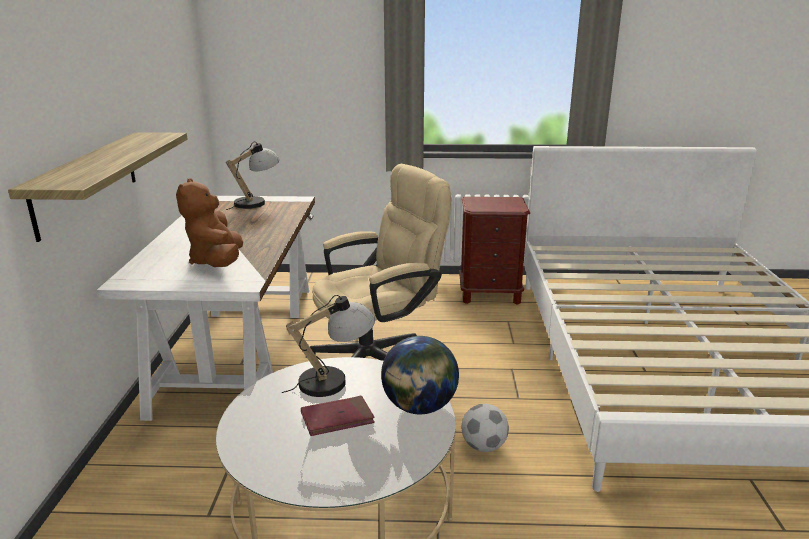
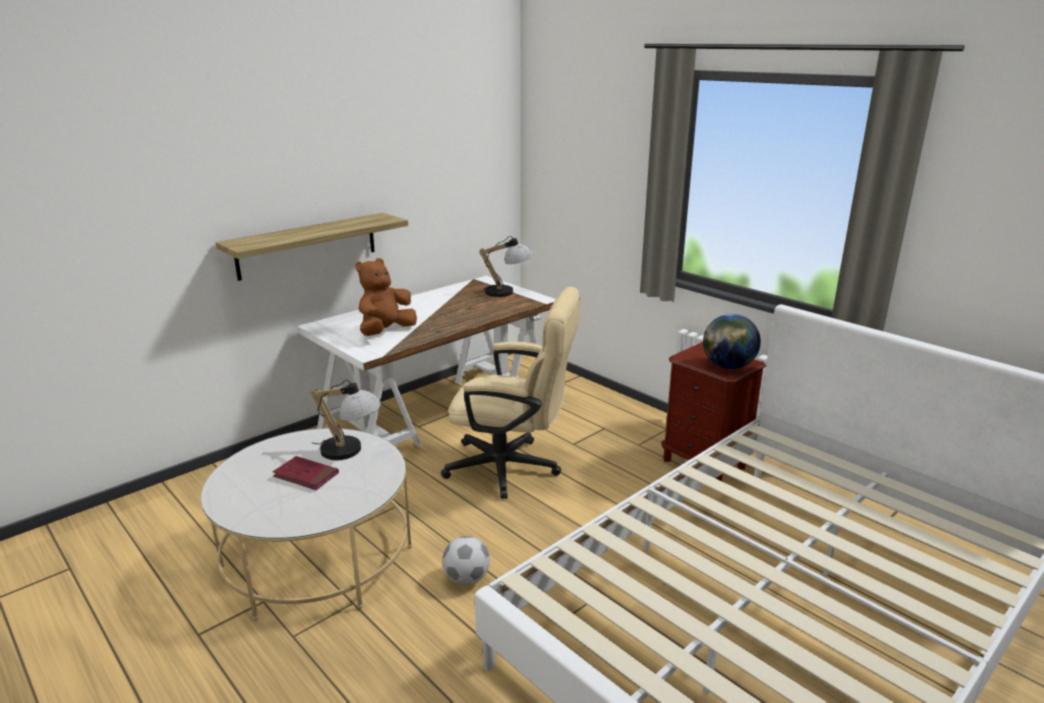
camera: 45 degrees right, 0 degrees up
globe [381,336,459,414] -> globe moved to [703,314,761,369]

